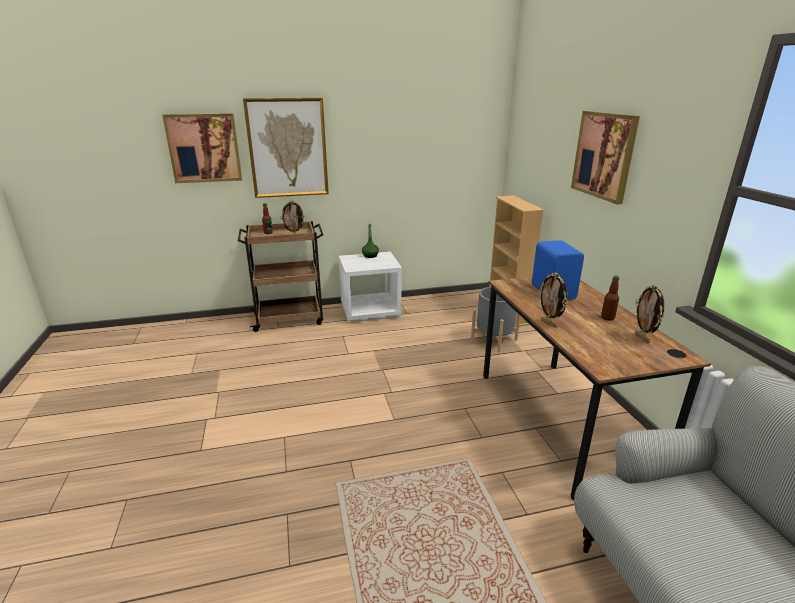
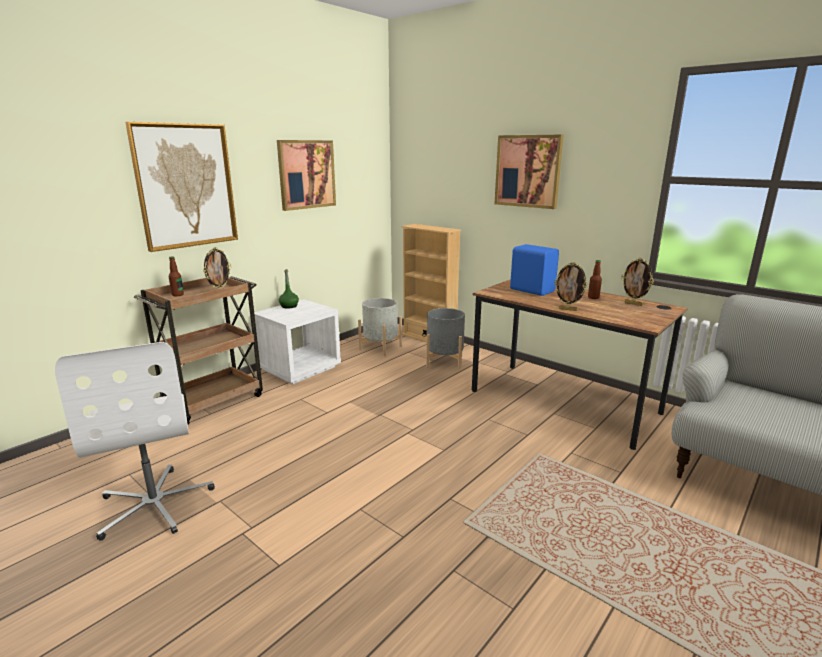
camera: 35 degrees left, 5 degrees down
picture [162,113,242,183] -> picture moved to [277,140,336,211]
none -> white office chair [55,342,215,541]
none -> grey planter [358,298,402,356]

